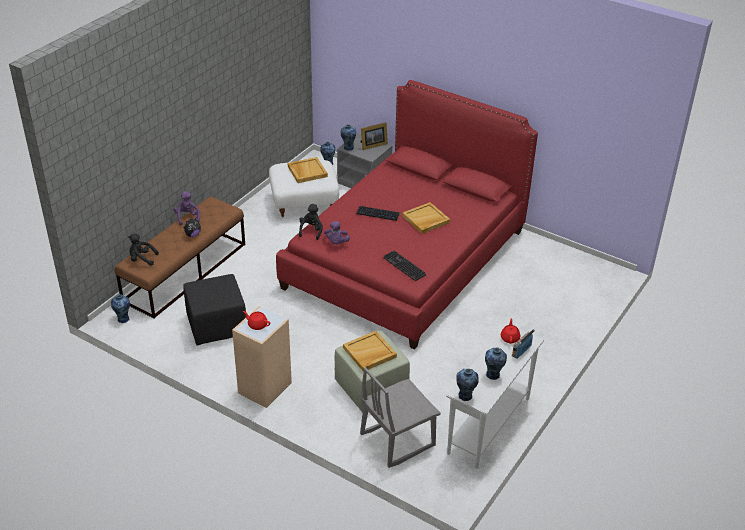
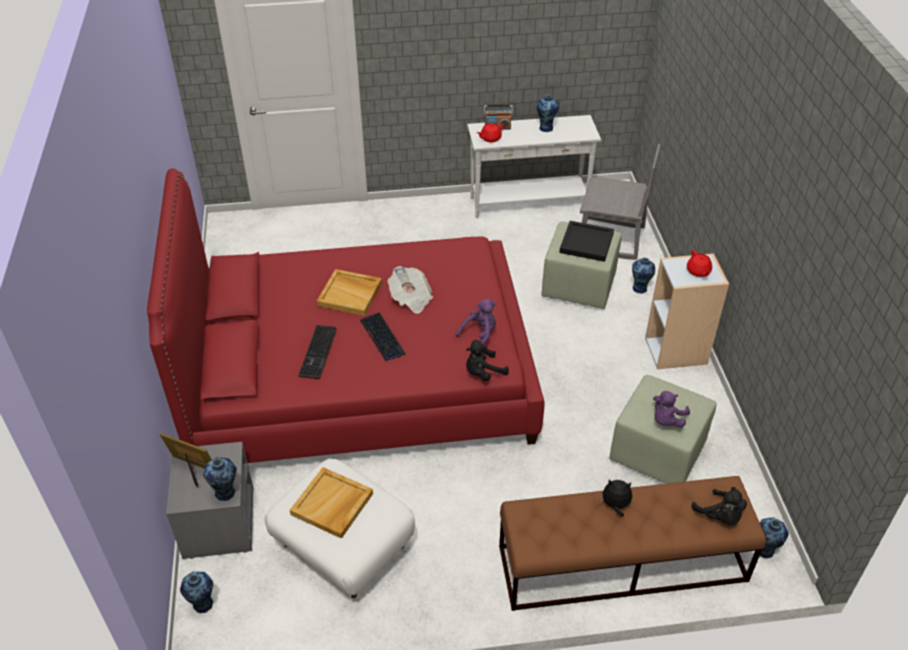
camera: 130 degrees left, 5 degrees up
purple plush toy [173,191,200,226] -> purple plush toy moved to [653,391,690,428]
black ottoman [183,274,246,346] -> green ottoman [609,375,716,484]
beige tray [343,331,397,372] -> black tray [559,221,614,262]
keyboard [383,251,426,281] -> keyboard moved to [299,325,337,379]
vase [456,368,479,401] -> vase moved to [632,258,655,294]
none -> newspaper [388,266,433,314]

